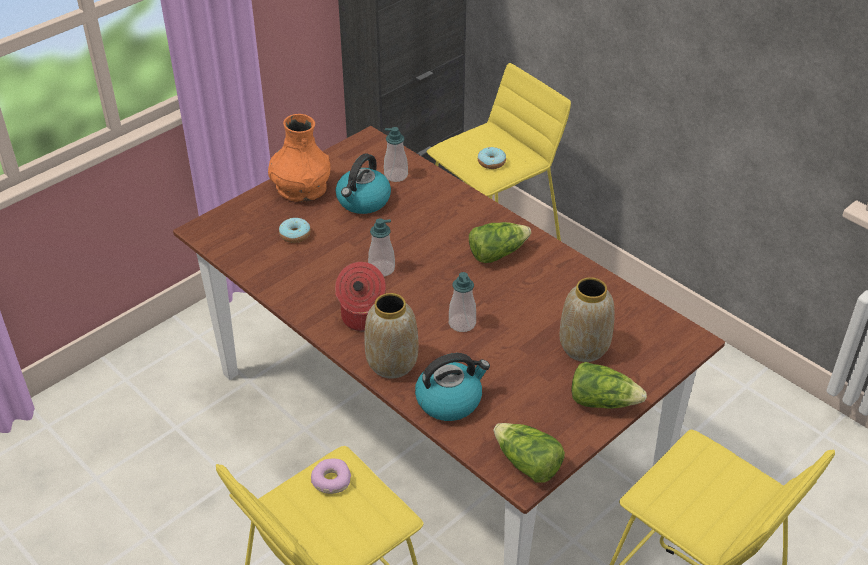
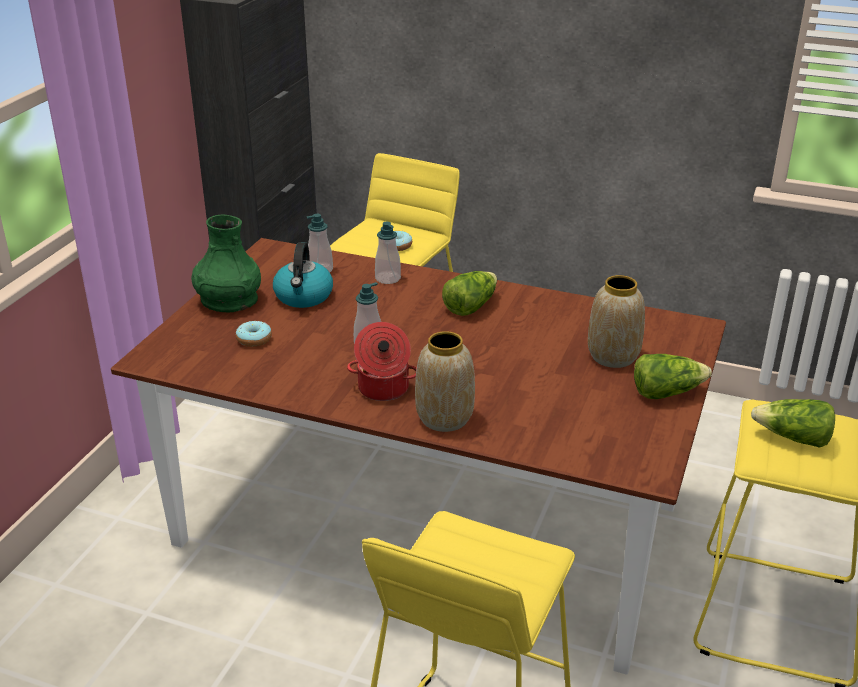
camera: 25 degrees left, 10 degrees down
orange vase [268,114,330,202] -> green vase [191,215,261,312]
donut [311,459,351,494] -> none
kettle [415,353,490,421] -> none
soap dispenser [449,272,476,332] -> soap dispenser moved to [375,222,401,284]
lettuce [493,423,565,482] -> lettuce moved to [751,399,835,448]

